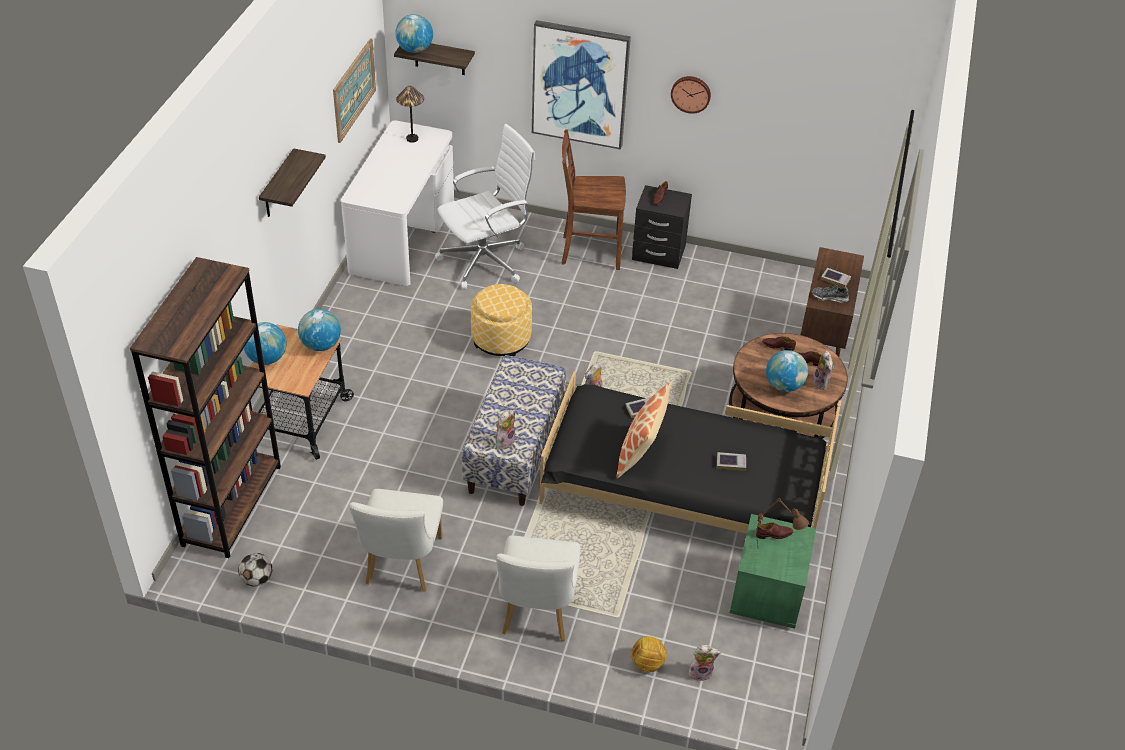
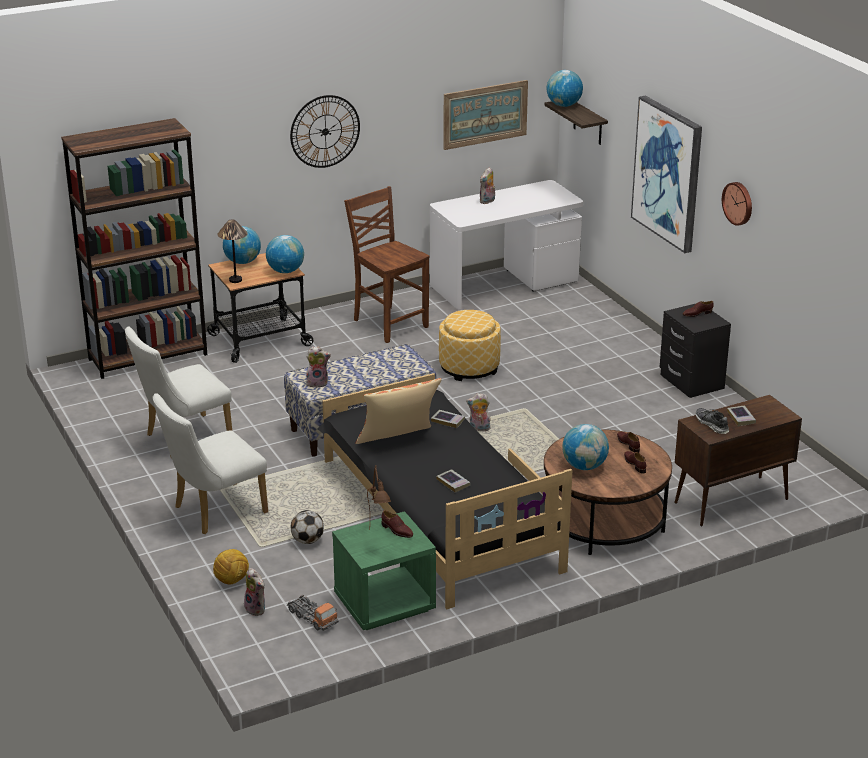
camera: 50 degrees right, 15 degrees down
football [238,553,272,587] -> football moved to [291,510,324,544]
shelf [259,148,326,217] -> wall clock [290,95,360,168]
table lamp [396,86,424,143] -> table lamp moved to [217,220,248,283]
white office chair [435,124,535,290] -> none
brown chair [562,129,626,270] -> brown chair moved to [344,186,429,343]
plush toy [813,351,834,390] -> plush toy moved to [479,167,495,204]
none -> toy truck [287,595,339,631]

